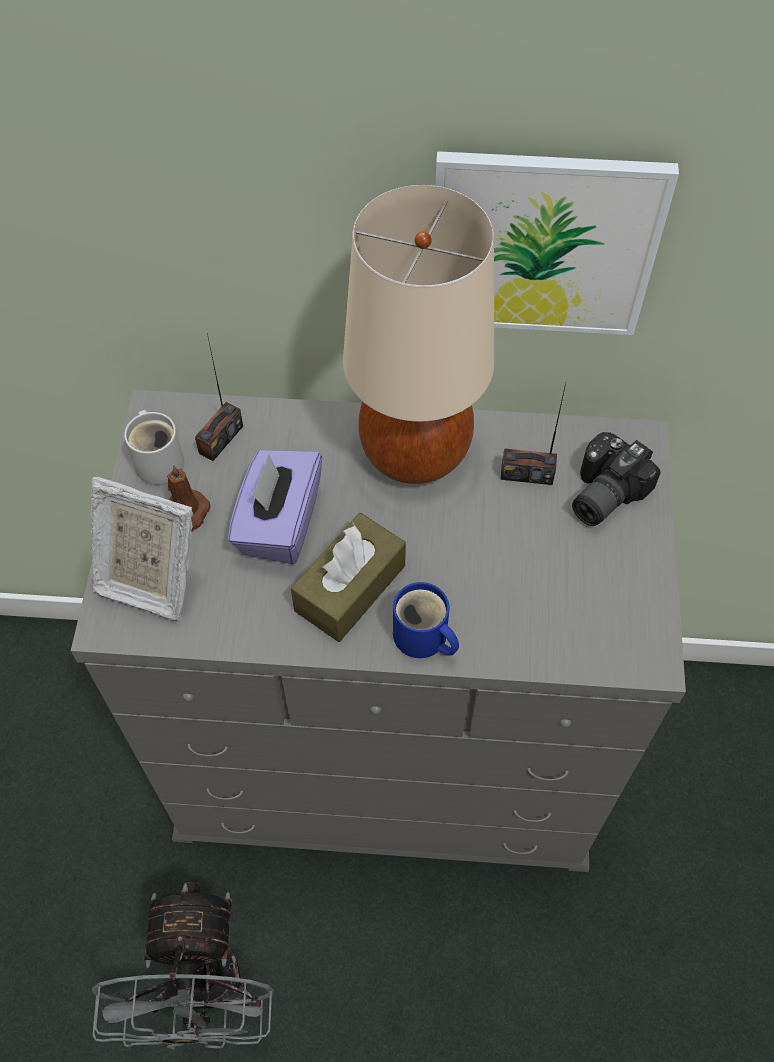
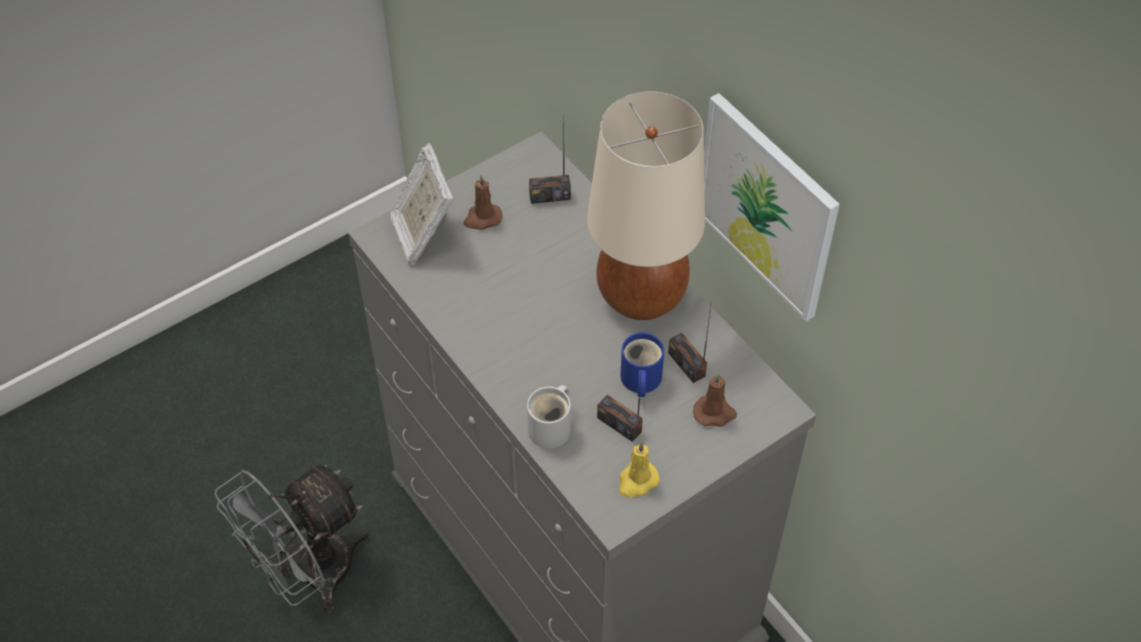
camera: 50 degrees right, 5 degrees down
white mug [124,410,184,485] -> white mug moved to [527,385,571,449]
purple tissue box [228,450,322,564] -> none
brown tissue box [291,513,406,642] -> none
blue mug [393,582,459,658] -> blue mug moved to [620,332,664,397]
camera [572,432,661,526] -> brown candle [693,373,737,427]
none -> radio [597,364,643,442]
none -> yellow candle [619,442,660,497]

